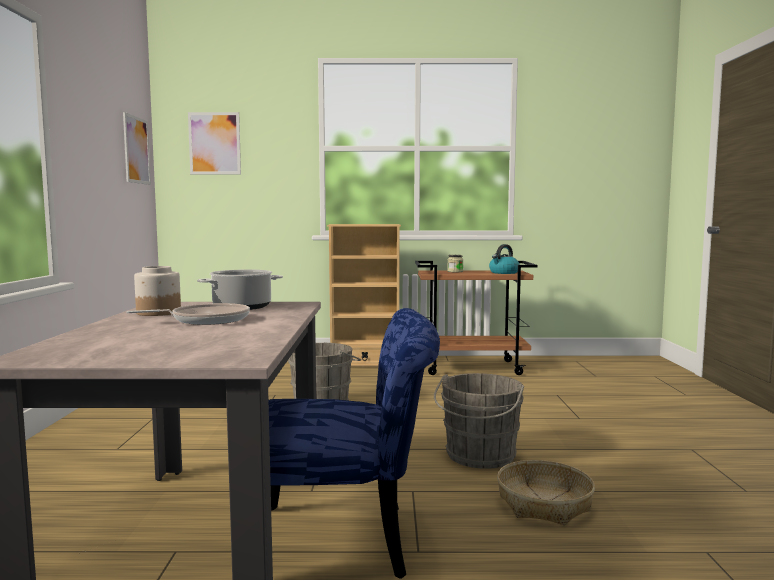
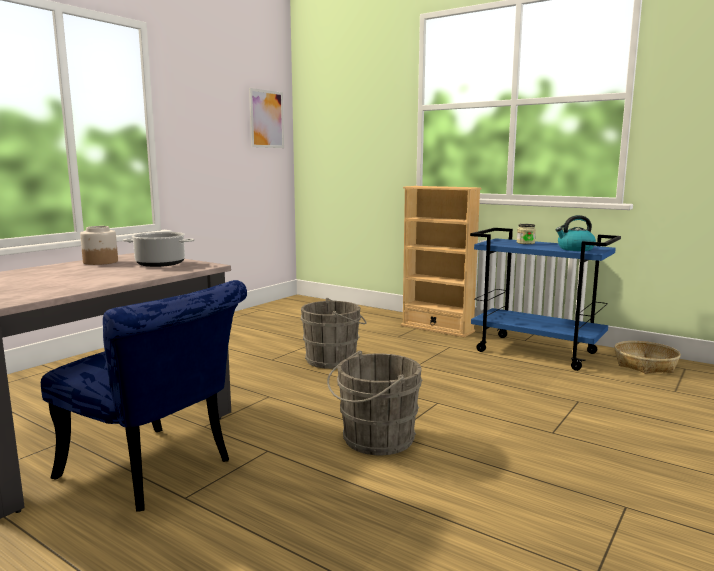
camera: 35 degrees right, 5 degrees up
frying pan [126,303,250,325] -> none
picture [188,112,241,174] -> none
brown cart [415,261,538,375] -> blue cart [470,228,621,371]
basket [497,460,595,525] -> basket moved to [614,341,681,374]

